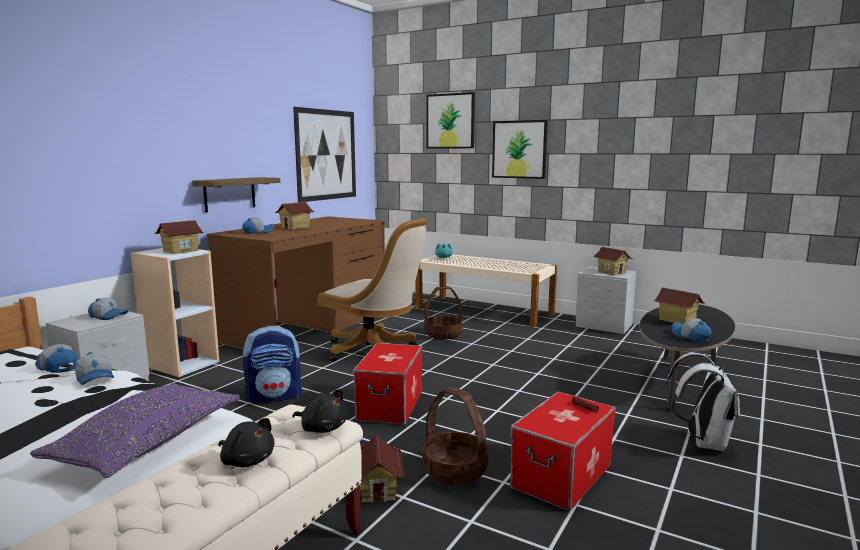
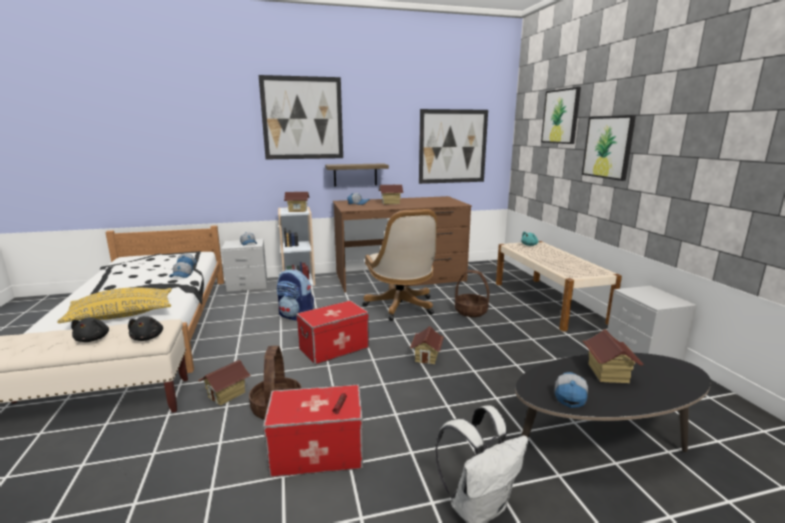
camera: 45 degrees right, 5 degrees up
purple pillow [30,383,240,478] -> yellow pillow [57,288,172,323]
toy house [593,247,633,275] -> toy house moved to [410,326,444,364]
none -> picture [259,75,343,159]

